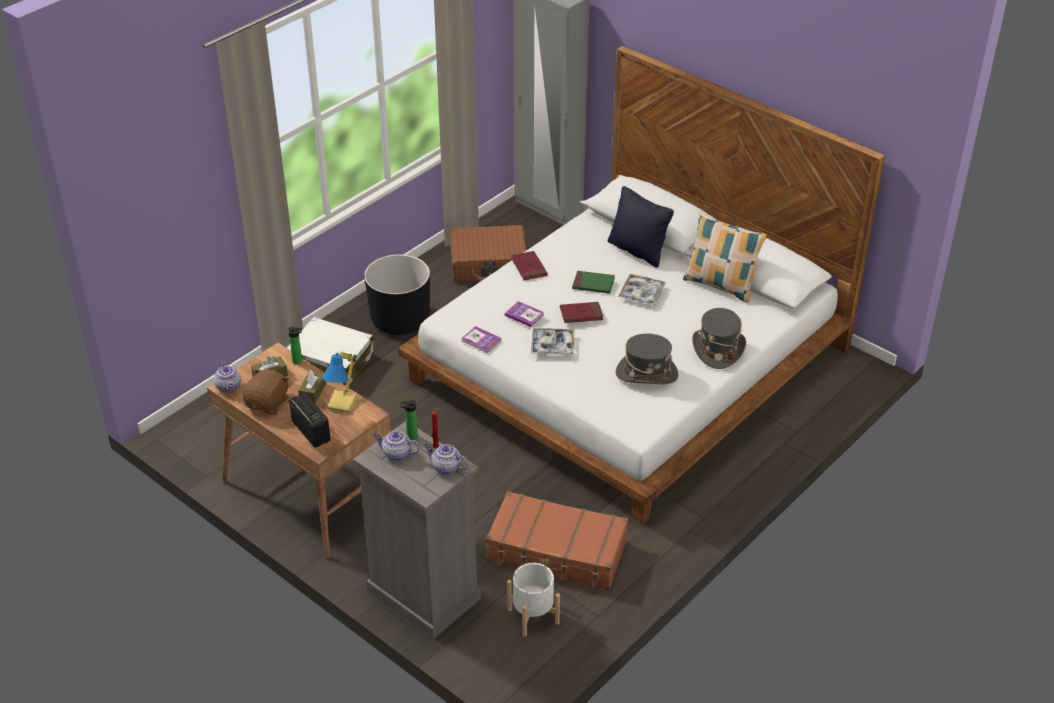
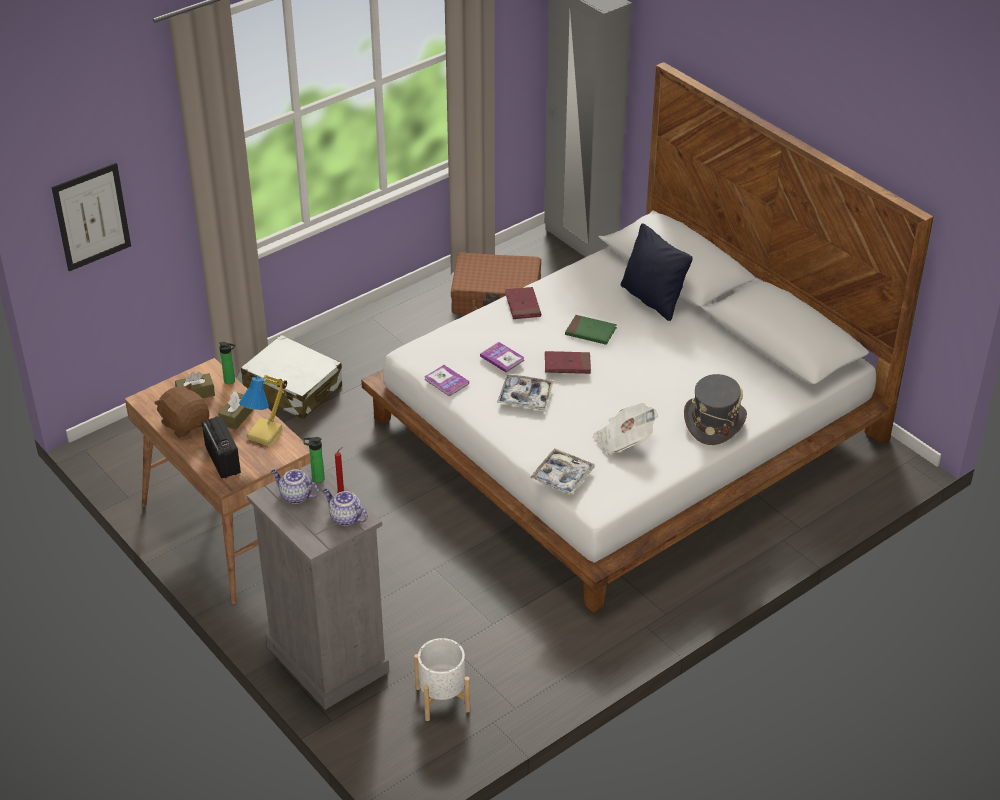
camera: 10 degrees right, 0 degrees up
teapot [214,361,241,393] -> none
brown plush toy [243,369,289,414] -> brown plush toy turned 75 degrees counterclockwise [154,383,209,438]
black planter [364,254,430,335] -> none
brown suitcase [486,491,628,590] -> none
grey hat [616,334,678,384] -> newspaper [593,403,658,455]
tray [618,274,665,305] -> tray moved to [530,448,595,495]
pillow [683,211,767,303] -> none
none -> picture [52,163,131,271]

